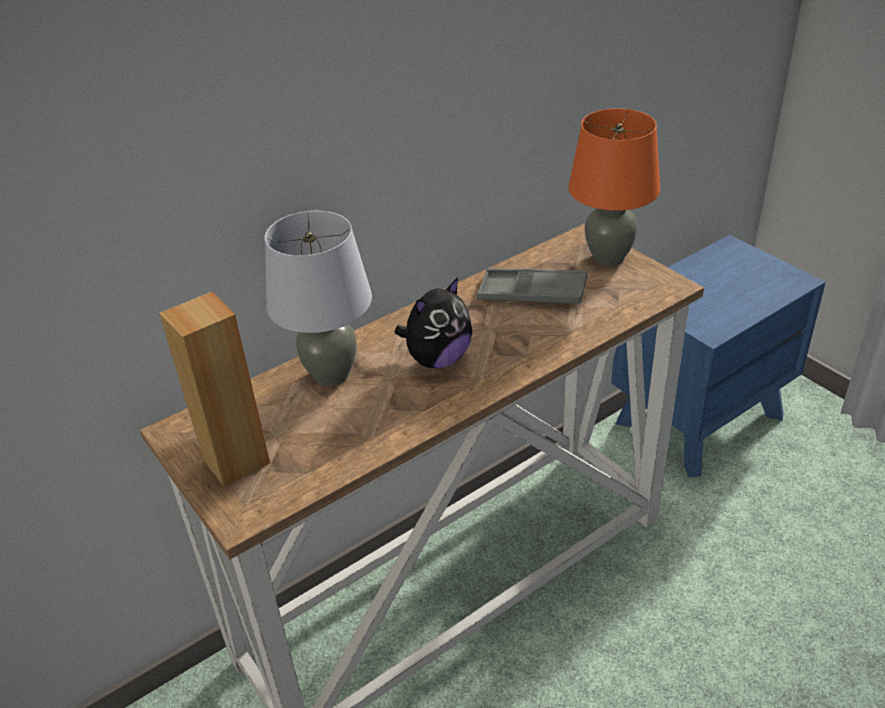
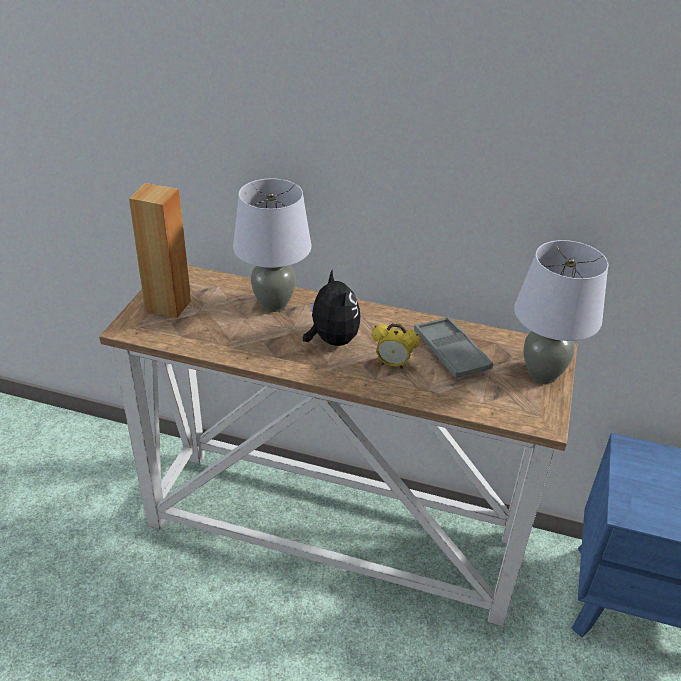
camera: 50 degrees right, 0 degrees up
plush toy [395,277,472,368] -> plush toy turned 120 degrees counterclockwise [303,269,361,346]
orange table lamp [568,108,660,266] -> grey table lamp [514,240,609,383]
none -> alarm clock [372,323,420,369]

